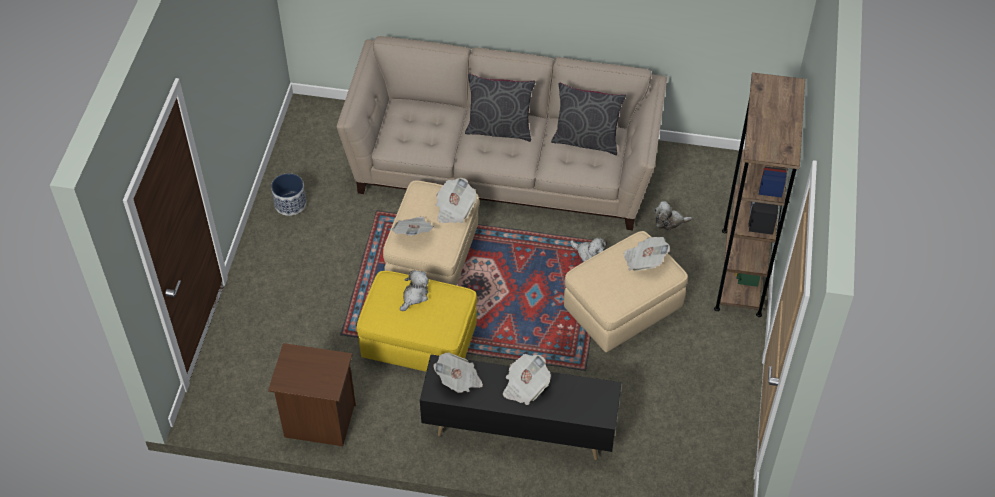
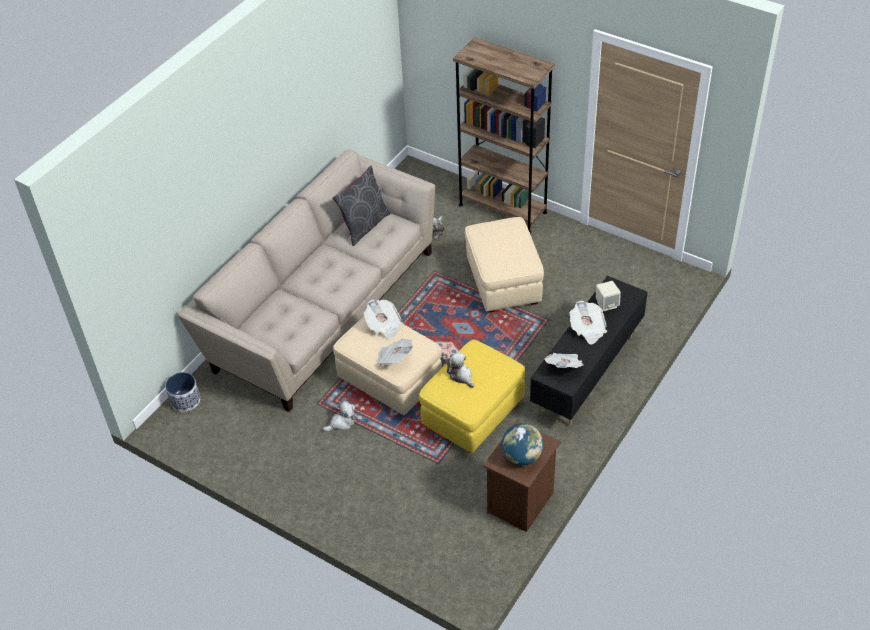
camera: 65 degrees left, 5 degrees down
planter [271,173,306,216] -> planter moved to [165,372,200,412]
grey pillow [465,74,536,142] -> none
plush toy [570,238,606,262] -> plush toy moved to [323,401,355,432]
newspaper [623,237,670,271] -> none
none -> globe [502,423,543,465]
none -> beige speaker [596,281,621,311]

